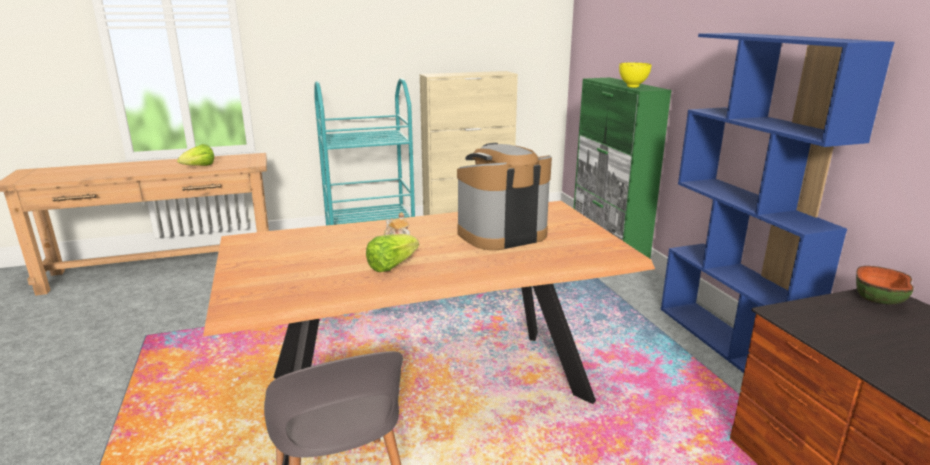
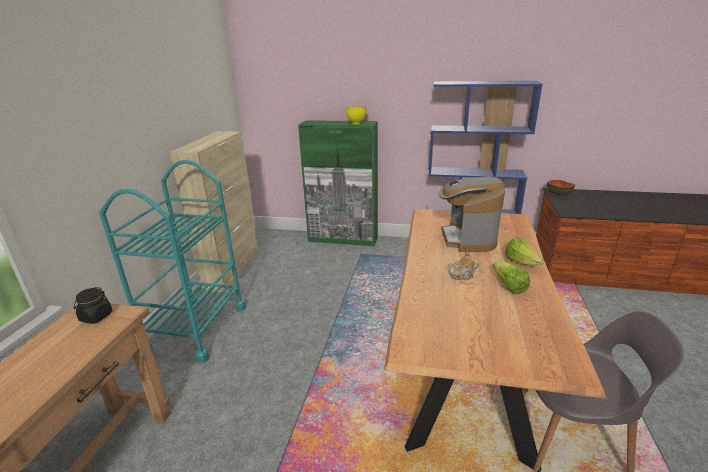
camera: 60 degrees left, 5 degrees up
lettuce [177,144,214,166] -> lettuce moved to [505,237,544,265]
none -> black jar [74,287,112,324]

